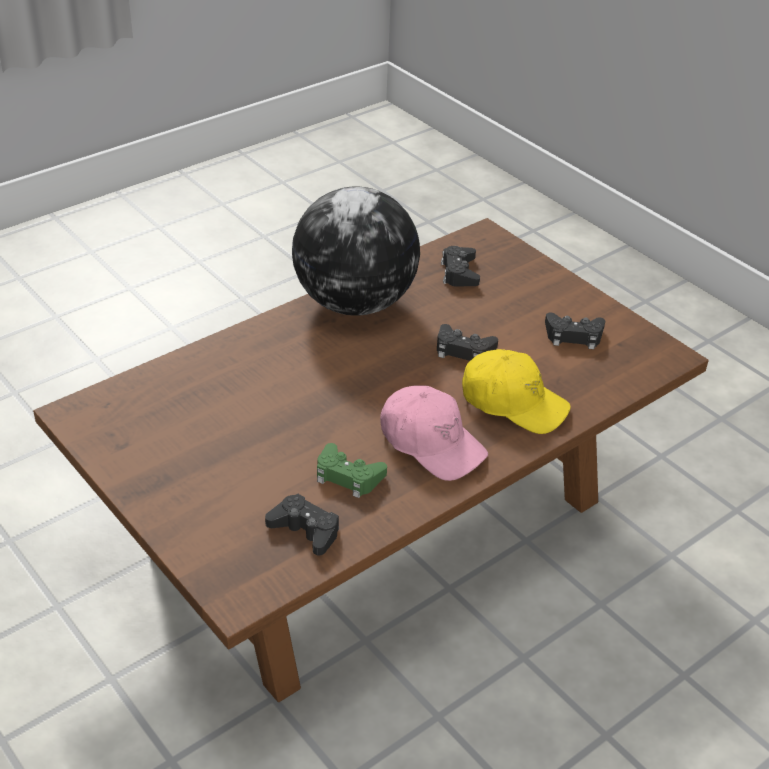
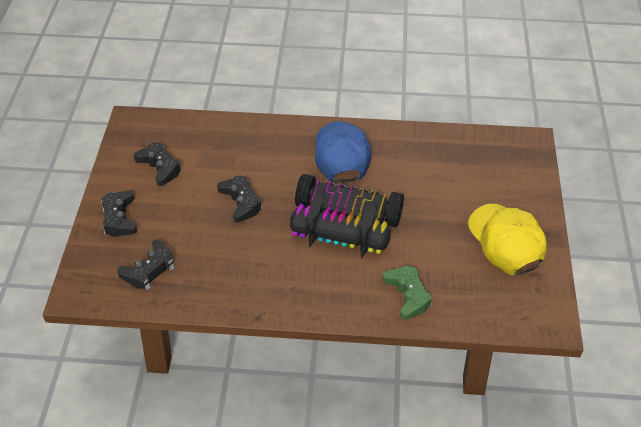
camera: 135 degrees left, 10 degrees up
black game controller [265,494,339,556] -> black game controller moved to [101,190,137,236]
globe [292,187,420,316] -> none
green game controller [317,443,387,498] -> green game controller moved to [383,266,432,320]
pink cap [380,386,488,481] -> blue cap [315,121,371,183]
yellow cap [462,349,571,434] -> yellow cap moved to [468,204,547,276]
none -> toy car [290,174,404,259]

